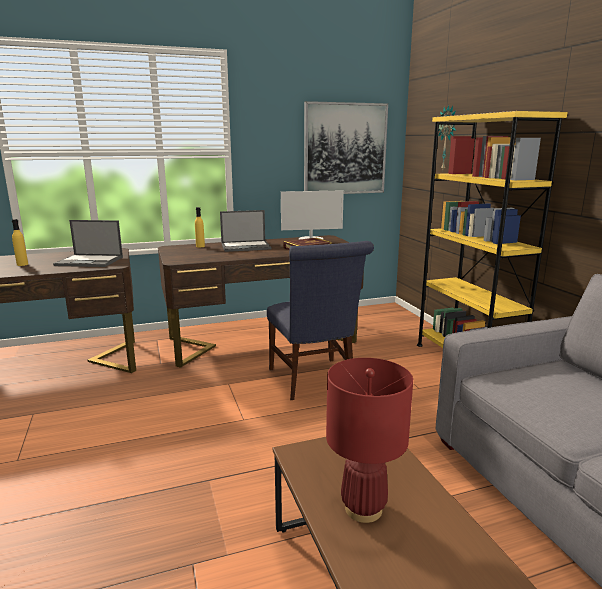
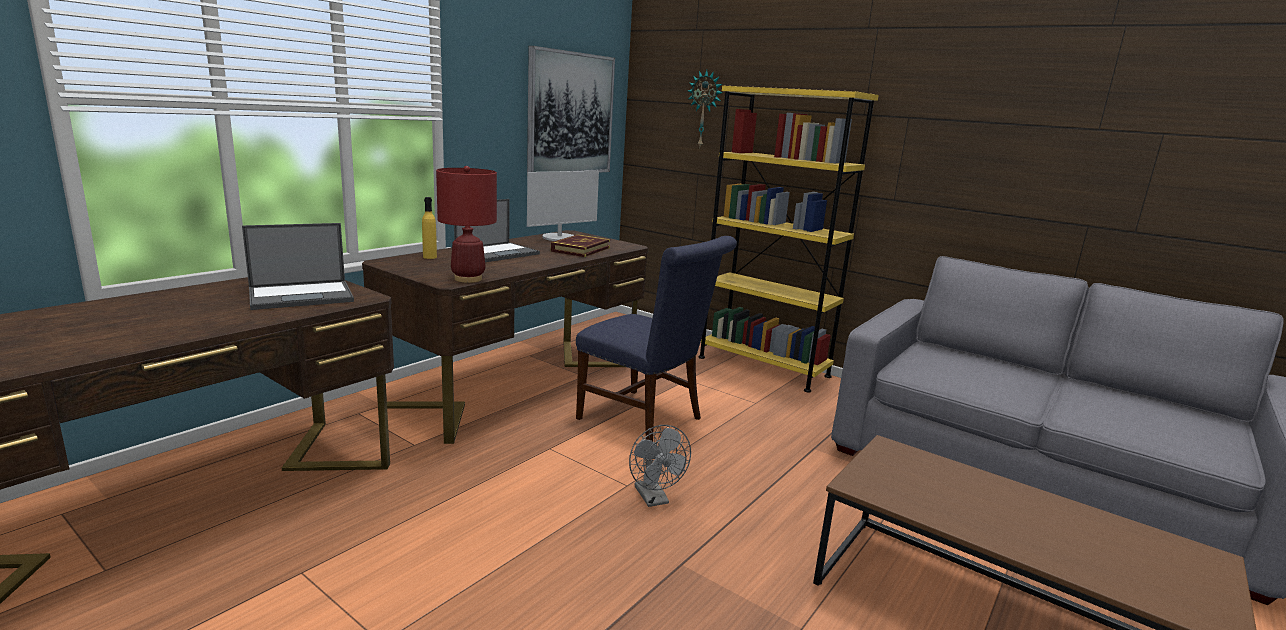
camera: 35 degrees left, 0 degrees up
yellow bottle [12,219,28,266] -> none
red table lamp [326,358,413,523] -> red table lamp moved to [436,166,497,283]
none -> grey fan [629,425,691,507]

